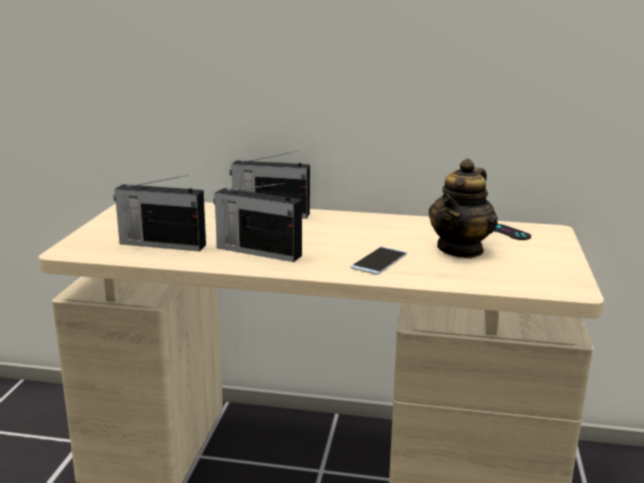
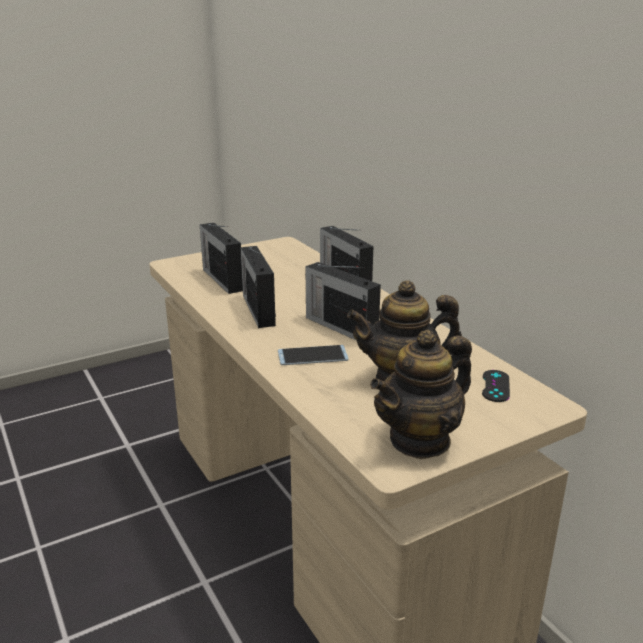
camera: 50 degrees right, 5 degrees up
none -> radio [305,262,381,341]
none -> teapot [370,330,472,459]

